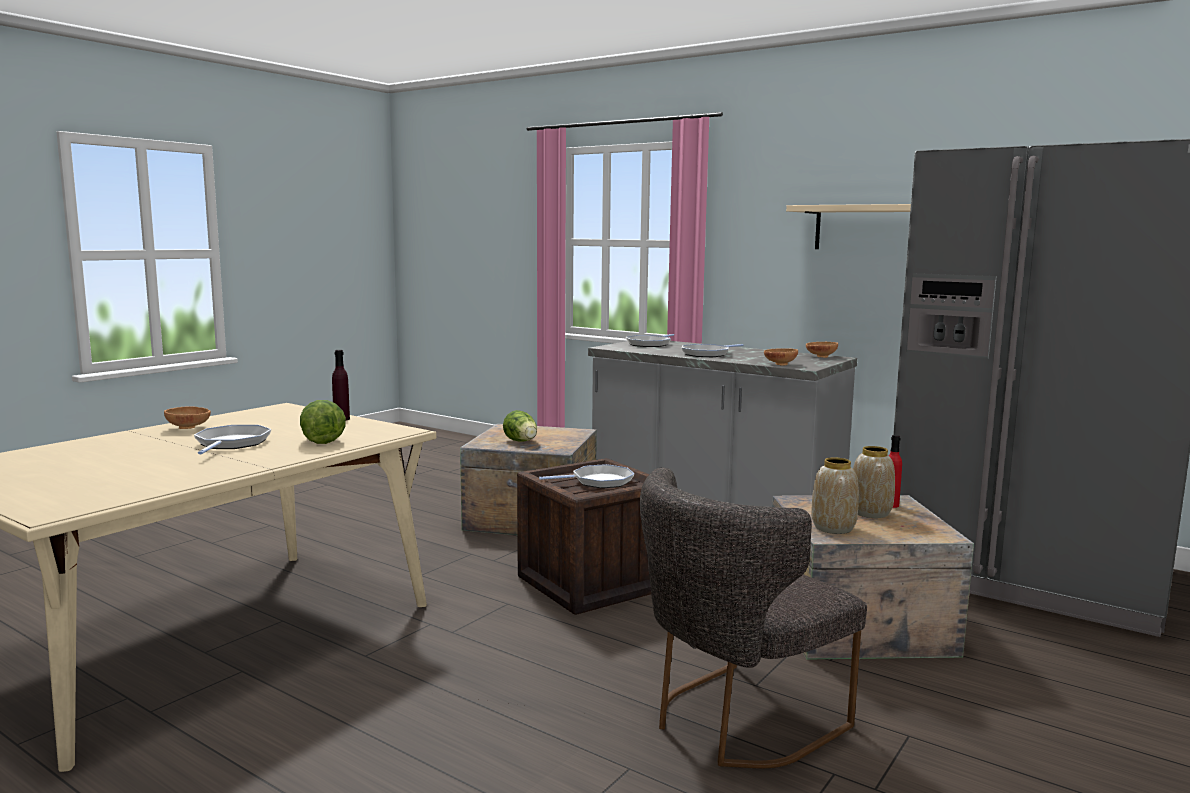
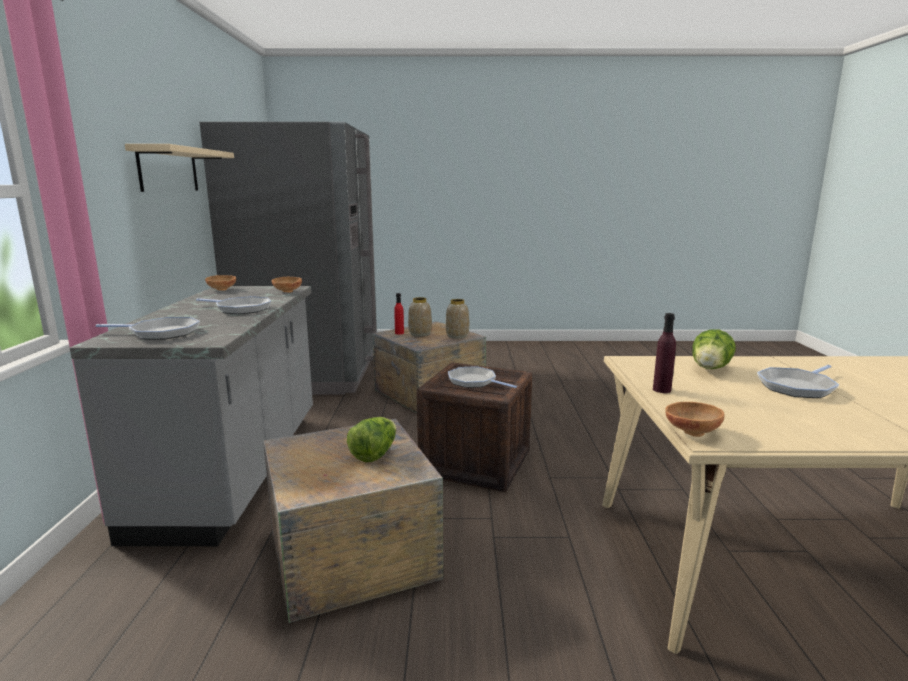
camera: 125 degrees left, 5 degrees up
brown bowl [164,406,211,429] -> brown bowl moved to [665,402,725,437]
grey chair [640,468,867,769] -> none

